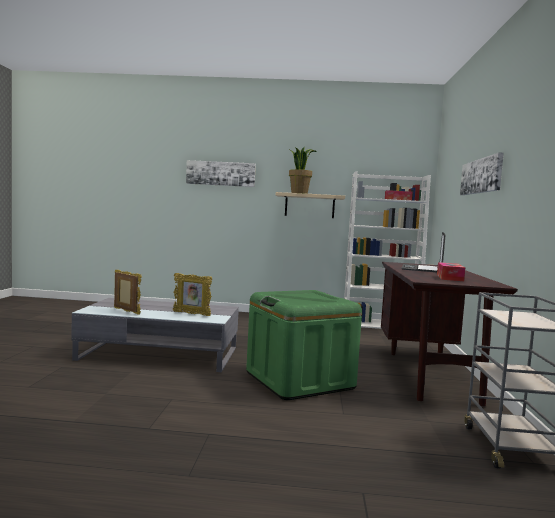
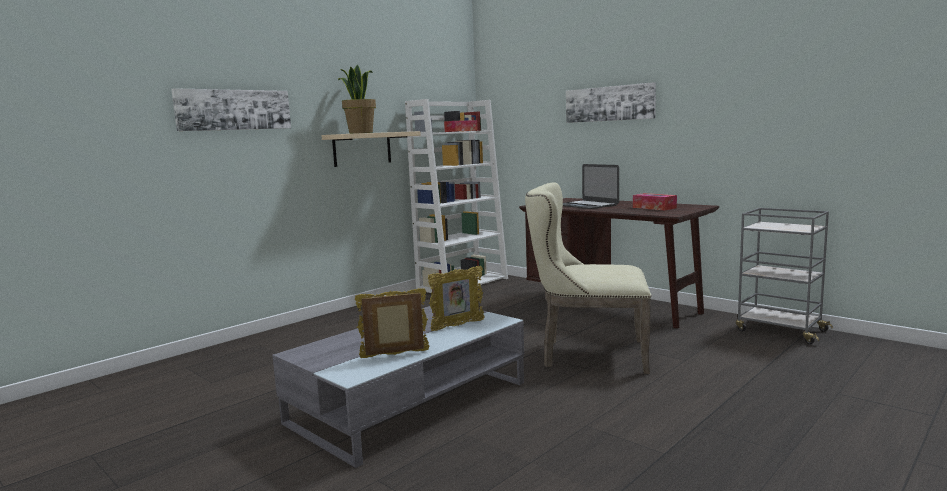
camera: 50 degrees left, 5 degrees up
green storage box [246,290,362,400] -> beige chair [525,182,651,374]

